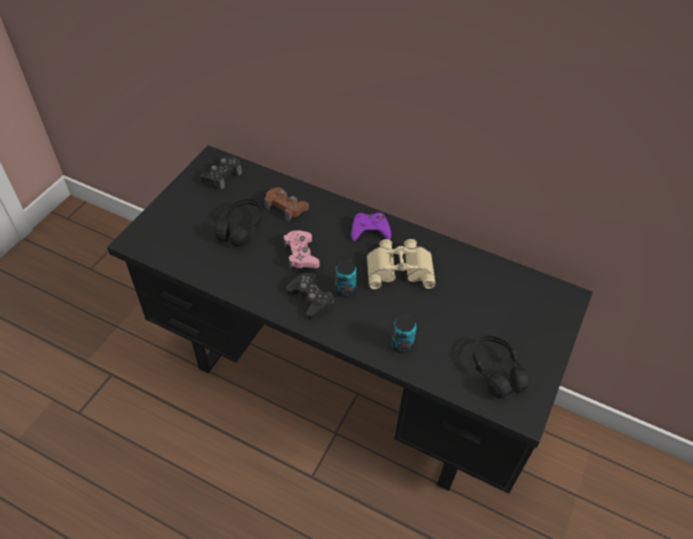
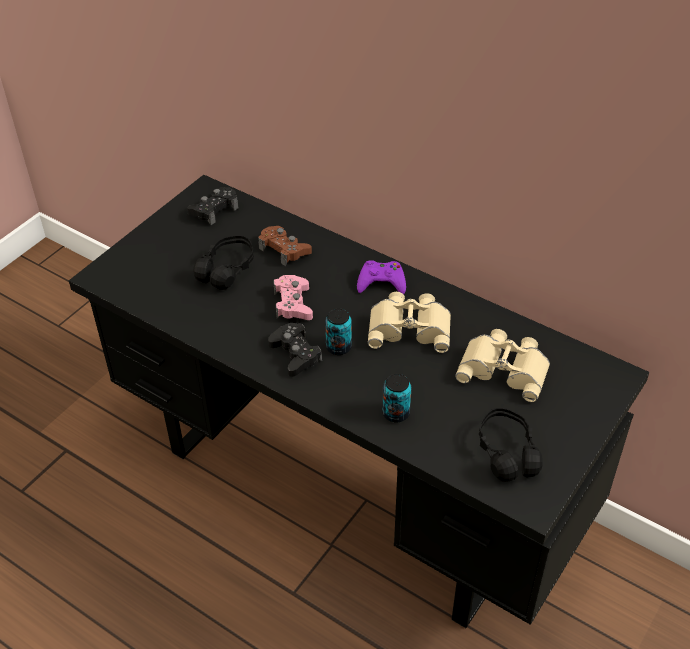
camera: 10 degrees right, 5 degrees down
none -> beige binoculars [455,329,550,402]

